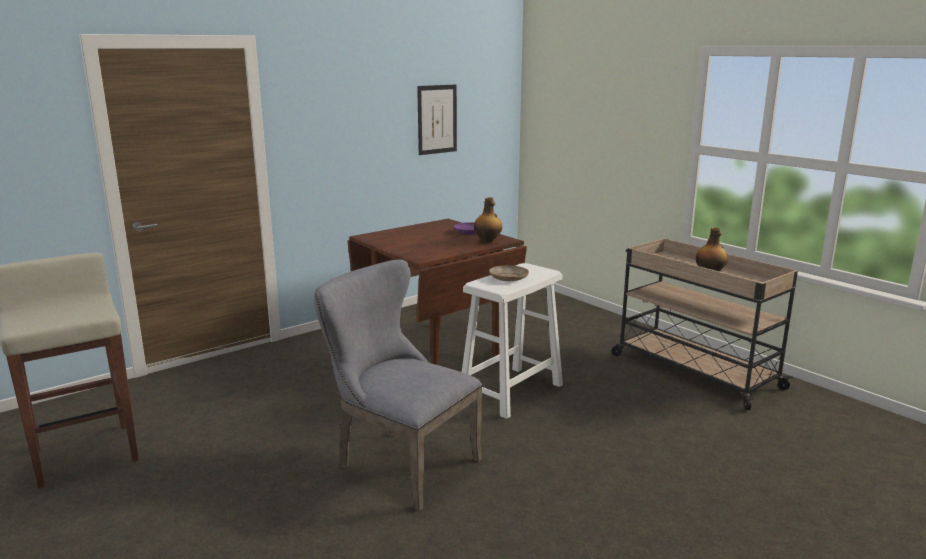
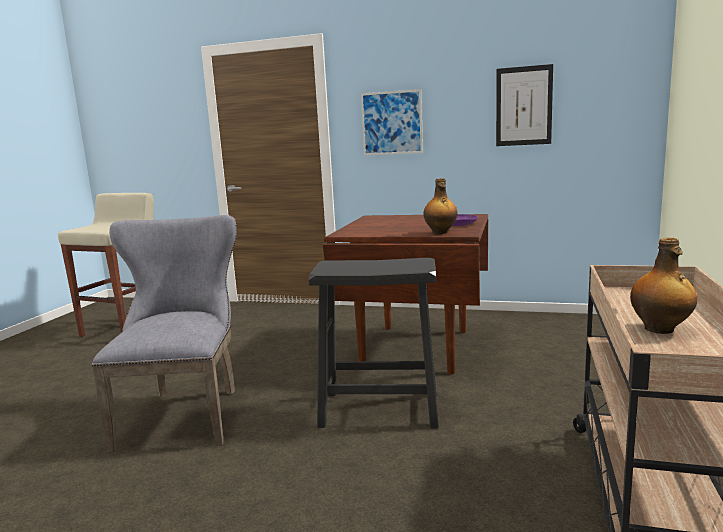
camera: 55 degrees right, 5 degrees down
white stool [462,263,563,419] -> black stool [309,258,439,429]
beige plate [489,265,529,281] -> none
none -> picture [361,89,423,155]

